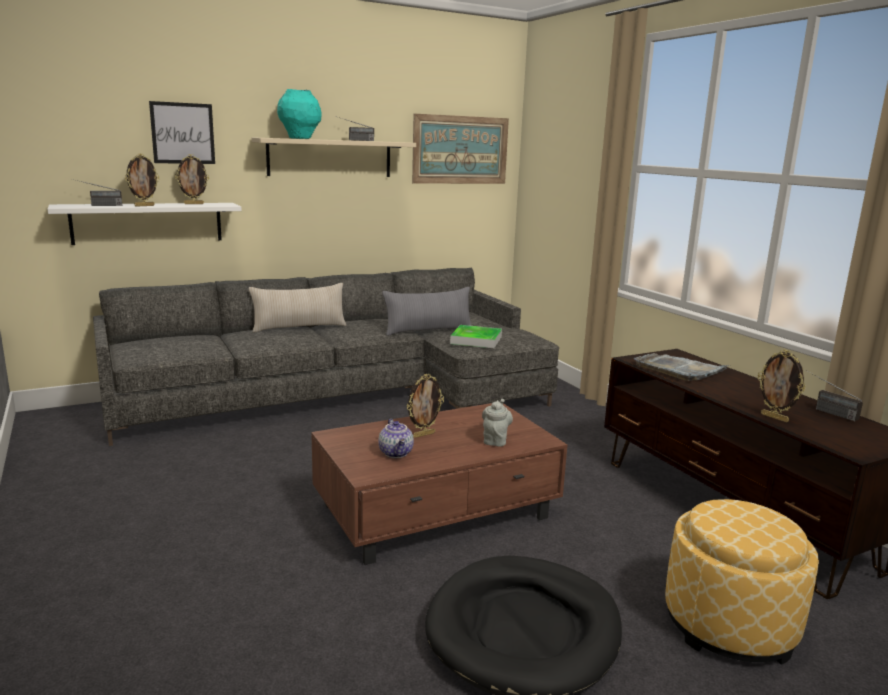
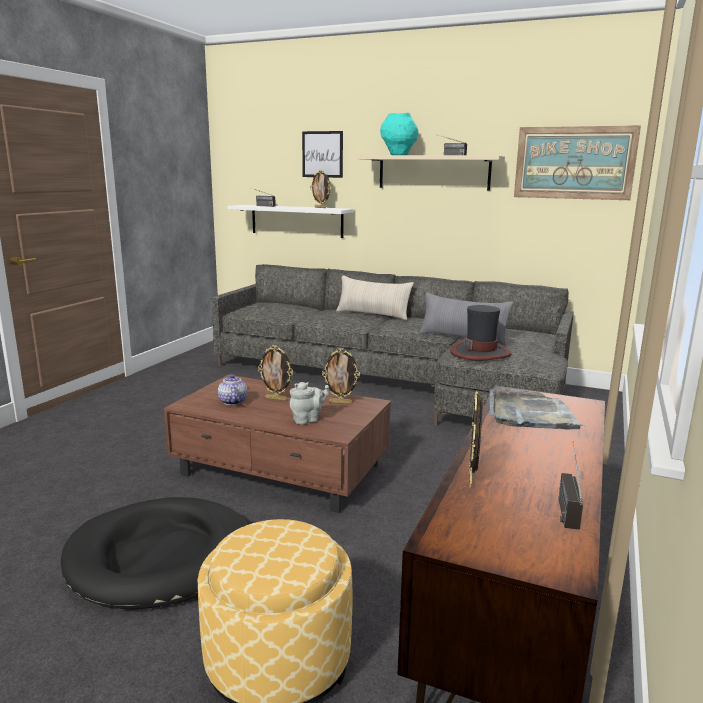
camera: 50 degrees right, 0 degrees up
picture frame [125,154,159,207] -> picture frame moved to [322,348,360,404]
teapot [378,419,414,458] -> teapot turned 135 degrees clockwise [218,374,247,405]
tray [450,325,502,348] -> hat [450,305,511,360]

